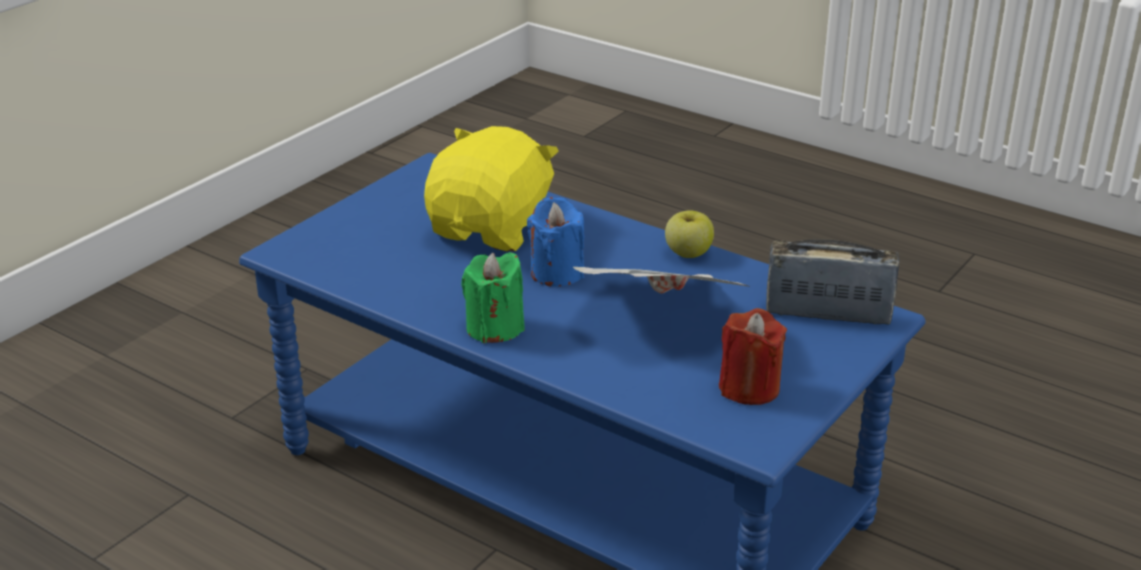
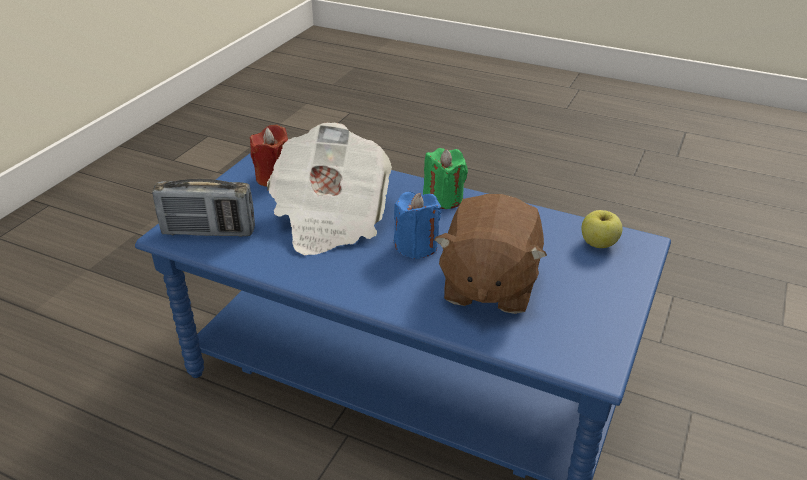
camera: 170 degrees right, 5 degrees up
yellow plush toy [424,126,559,251] -> brown plush toy [434,194,547,314]
apple [665,210,714,258] -> apple moved to [581,210,622,248]

